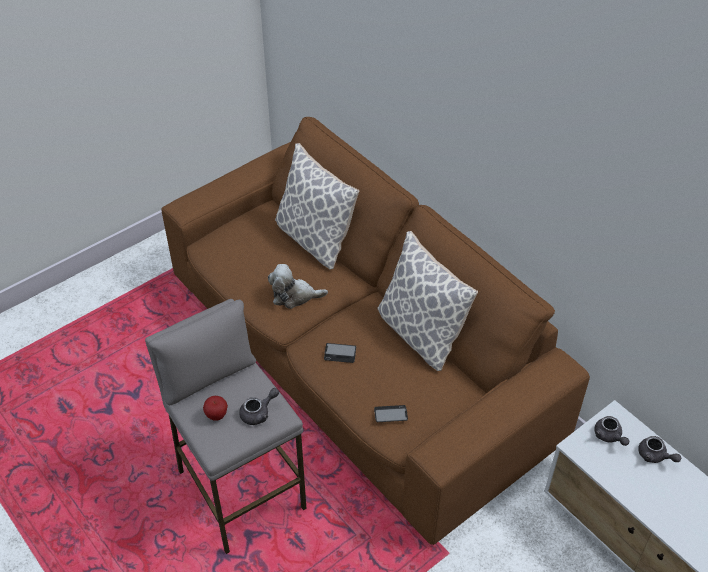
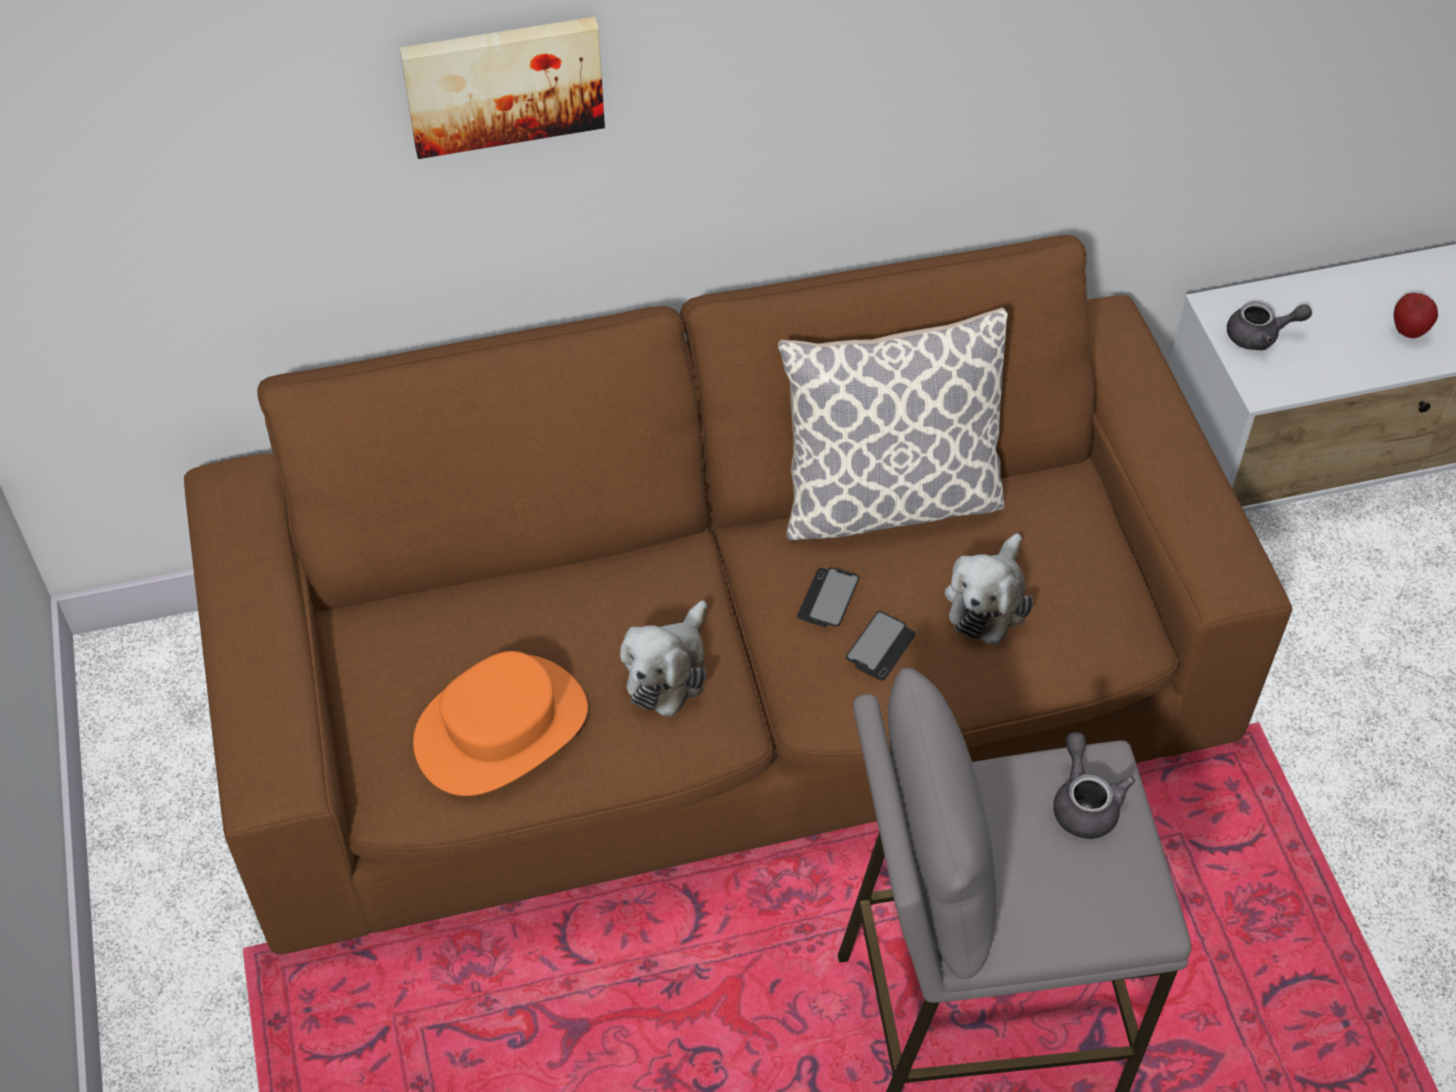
camera: 65 degrees left, 5 degrees up
apple [203,396,228,421] -> apple moved to [1394,293,1438,338]
pillow [275,143,359,269] -> none
phone [374,405,408,422] -> phone moved to [797,567,860,627]
grey teapot [638,436,681,463] -> none
none -> picture [399,17,605,159]
none -> orange hat [413,651,588,796]
none -> plush toy [944,533,1034,645]

